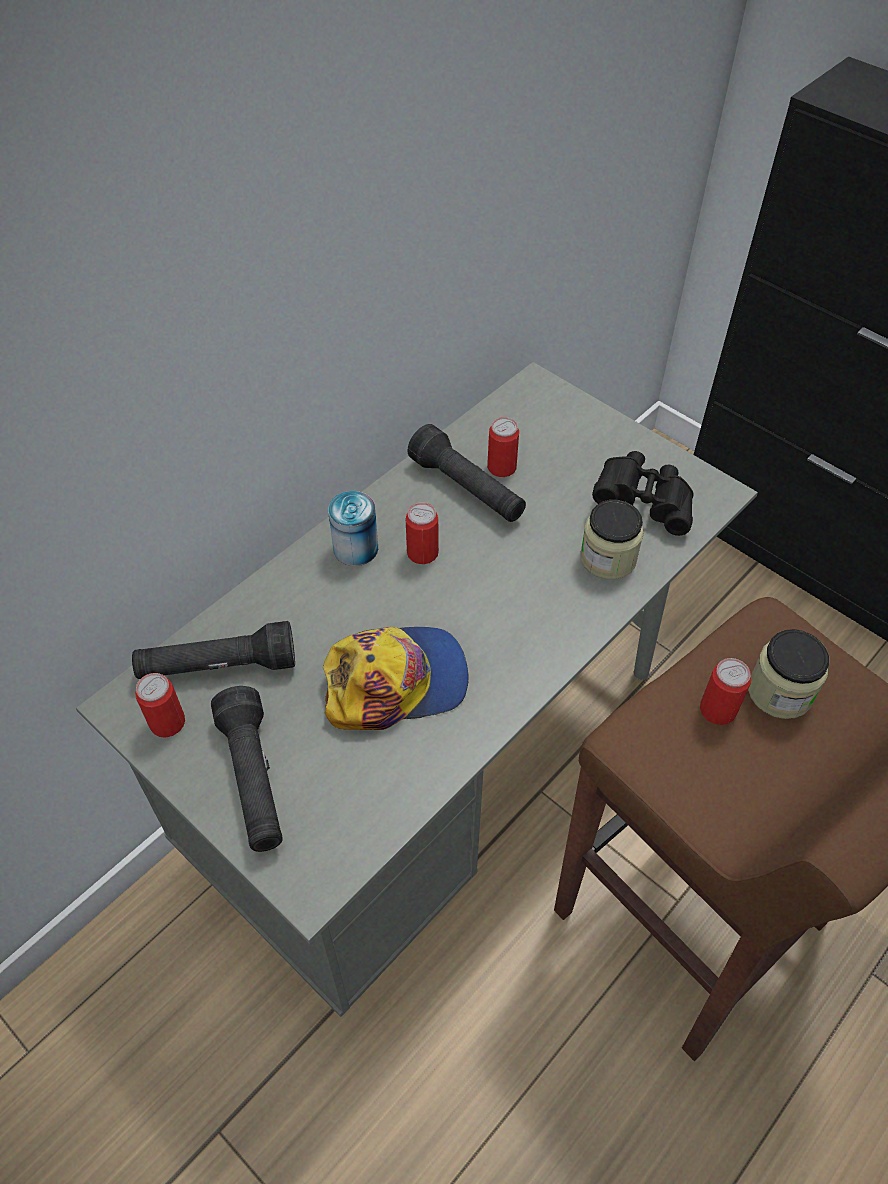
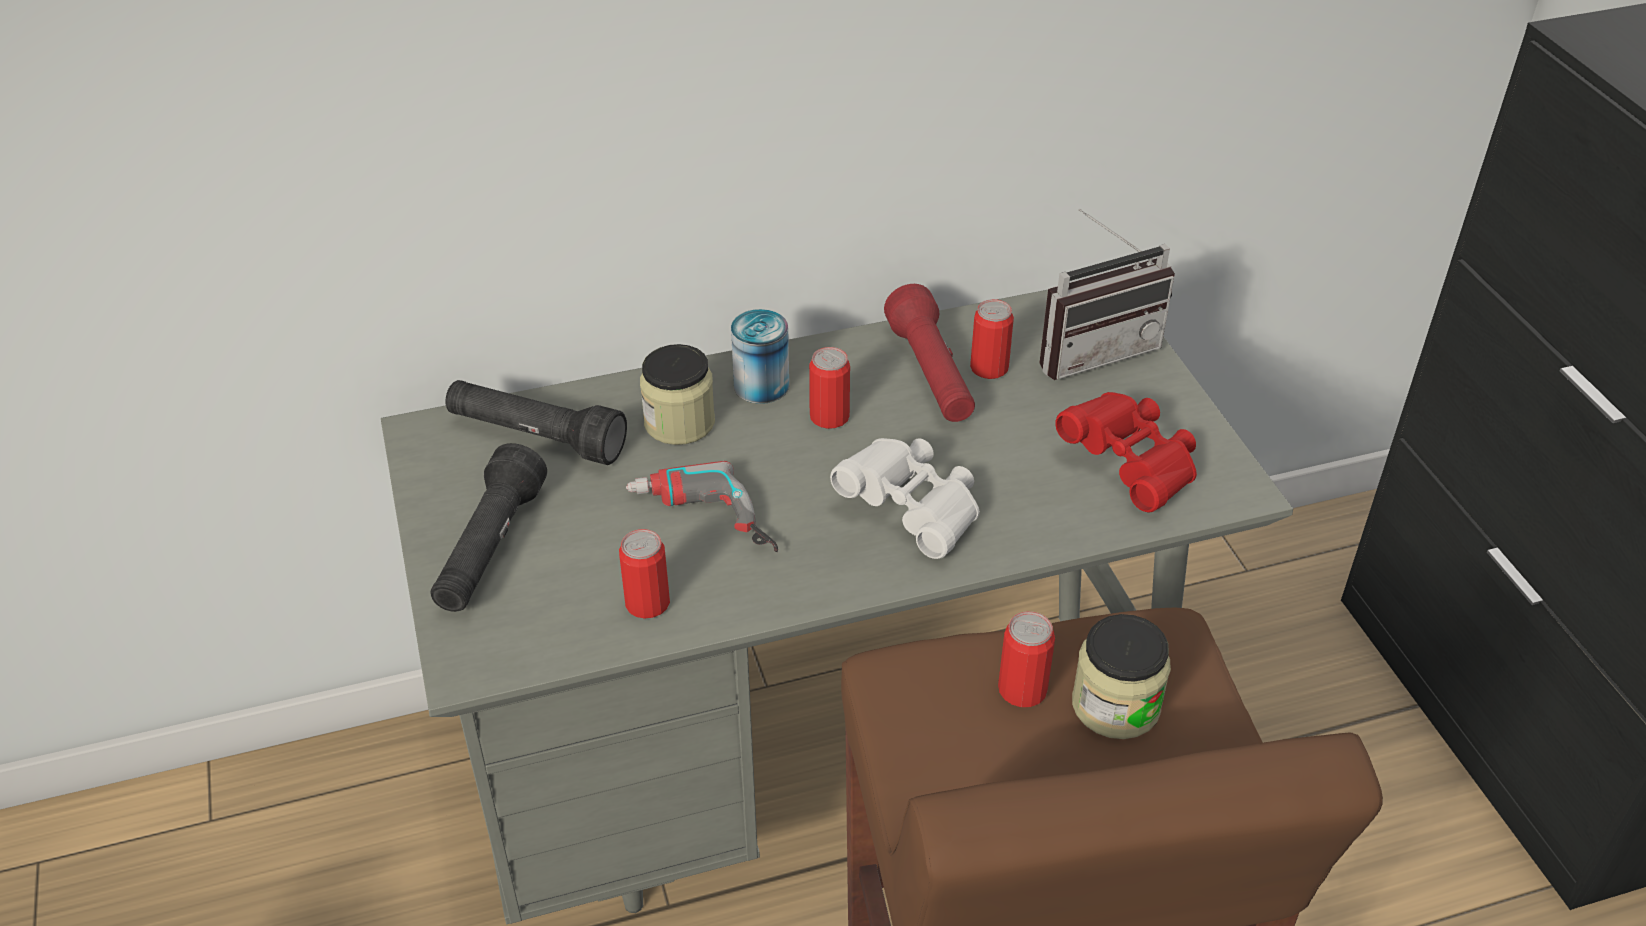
camera: 30 degrees right, 10 degrees down
can [135,673,185,738] -> can moved to [619,529,670,619]
cap [323,627,469,730] -> power drill [626,461,778,552]
black flashlight [408,424,526,522] -> red flashlight [884,284,975,422]
jar [580,500,644,579] -> jar moved to [640,344,715,445]
black binoculars [592,451,694,536] -> red binoculars [1055,392,1197,512]
none -> white binoculars [830,438,980,559]
none -> radio [1040,208,1175,380]

